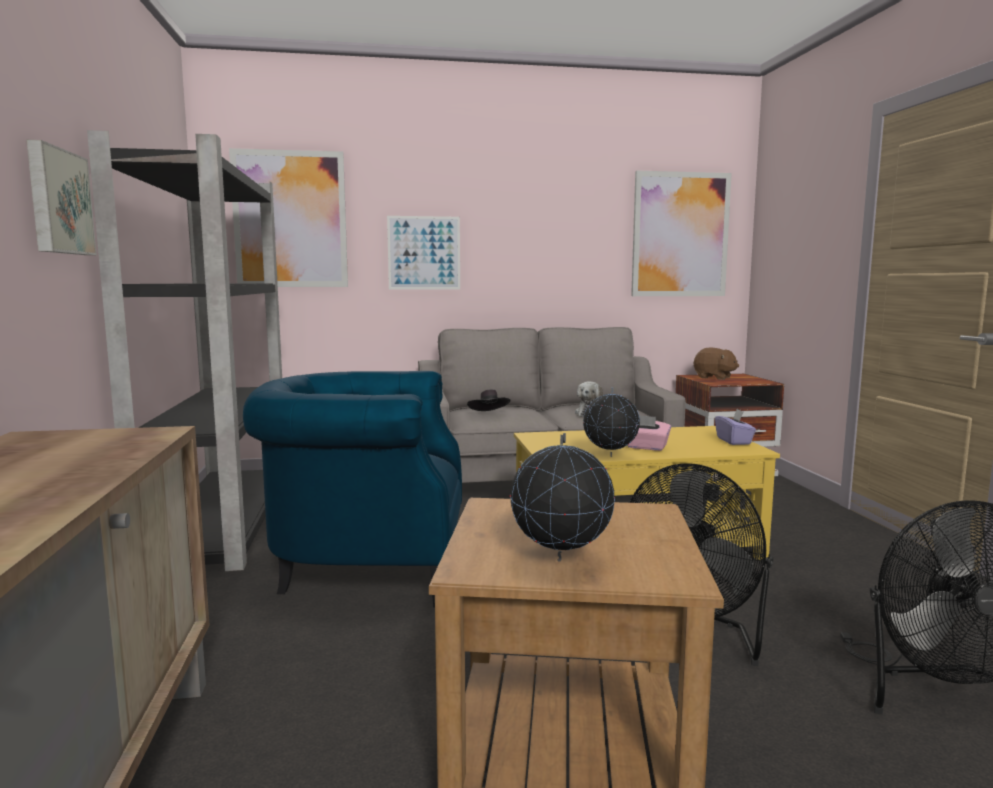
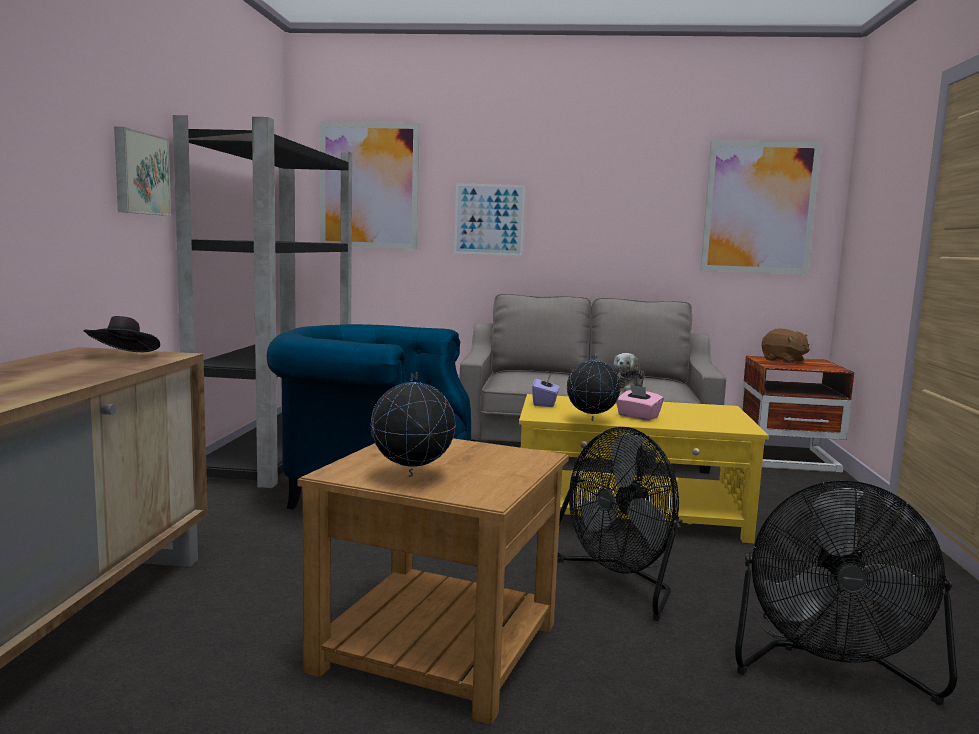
camera: 15 degrees right, 0 degrees up
black hat [467,390,511,411] -> black hat moved to [84,316,160,352]
purple tissue box [715,409,756,445] -> purple tissue box moved to [532,374,560,407]

